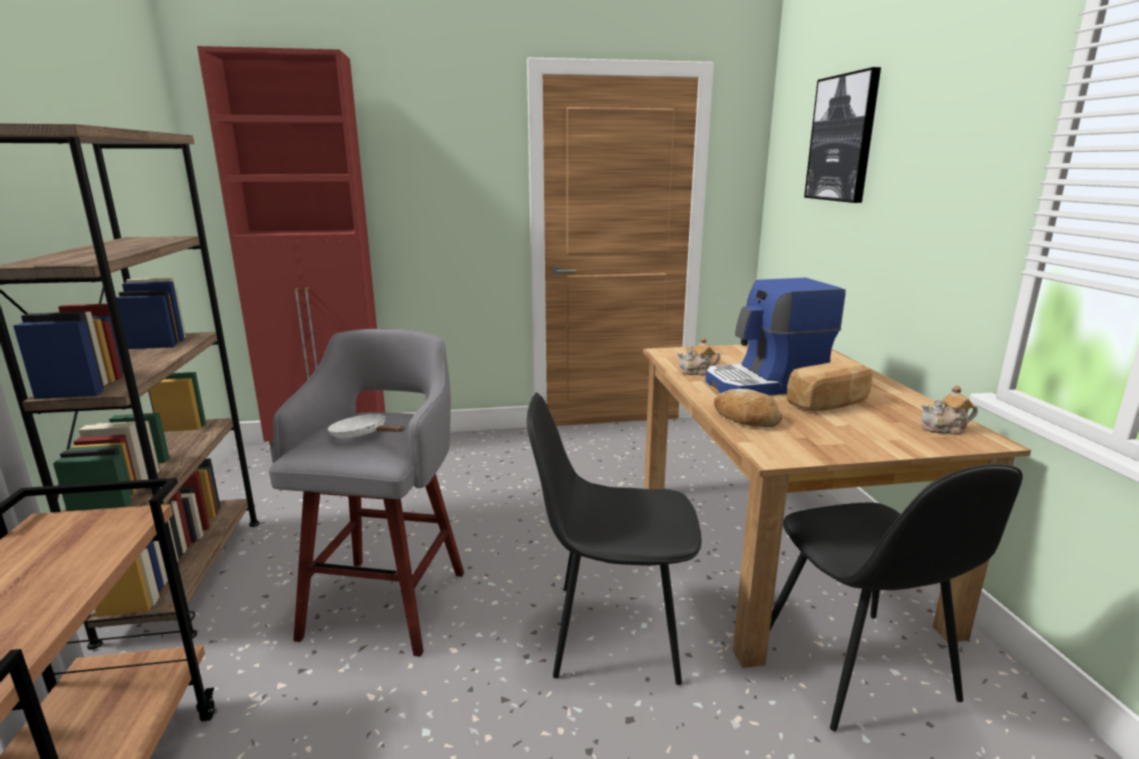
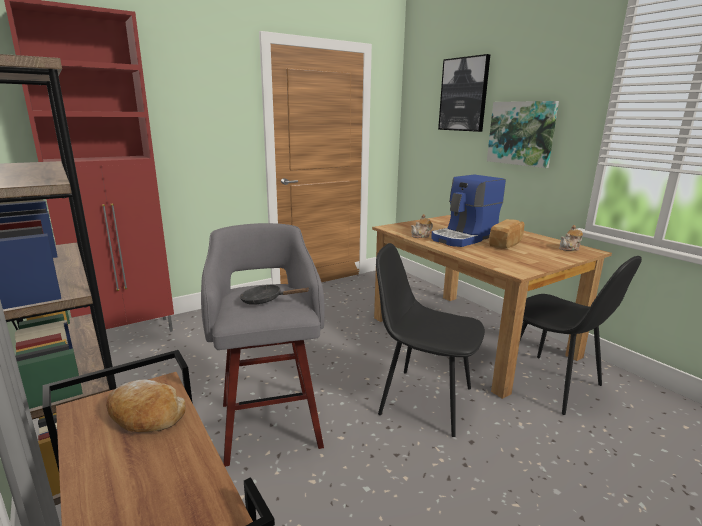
camera: 25 degrees left, 0 degrees up
white frying pan [328,414,405,438] -> black frying pan [240,285,310,305]
black chair [527,393,702,685] -> black chair turned 45 degrees clockwise [376,243,485,437]
bread [714,389,782,427] -> bread moved to [106,379,186,432]
none -> picture [487,101,559,168]

